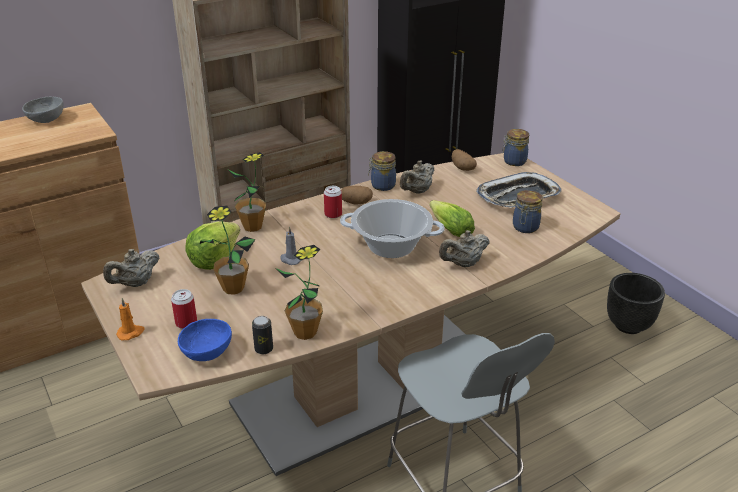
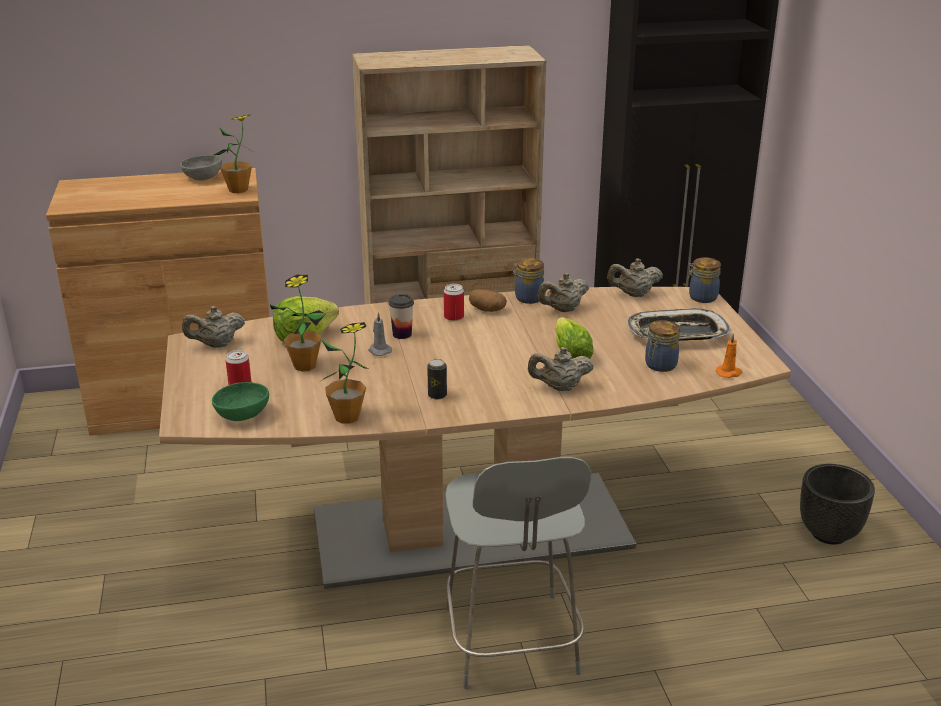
camera: 20 degrees right, 5 degrees down
orange candle [116,298,145,341] -> orange candle moved to [715,333,743,378]
blue bowl [178,319,232,361] -> green bowl [212,382,269,421]
potted plant [228,152,266,232] -> potted plant moved to [214,115,252,193]
can [252,316,273,354] -> can moved to [427,359,447,400]
cooking pot [340,199,445,258] -> none
potato [452,149,477,171] -> beige teapot [607,258,663,297]
none -> cup [388,294,414,339]

